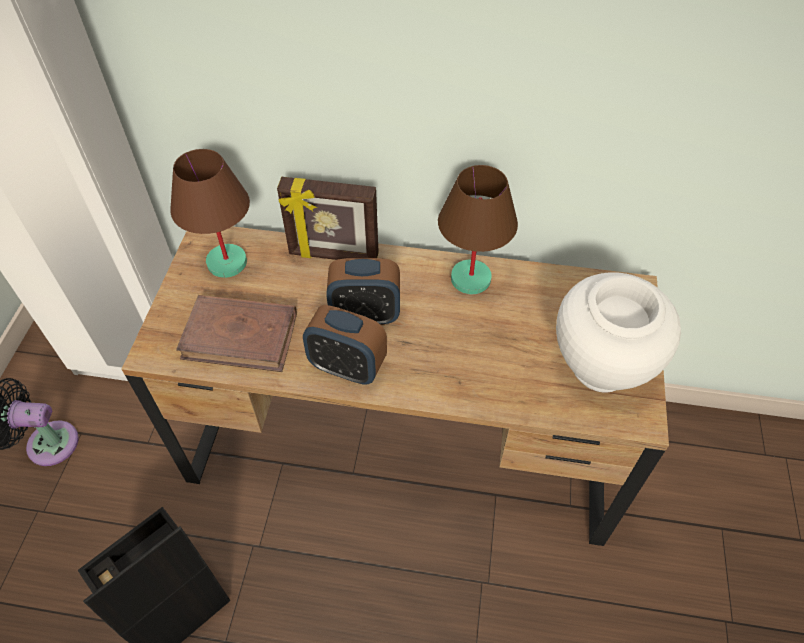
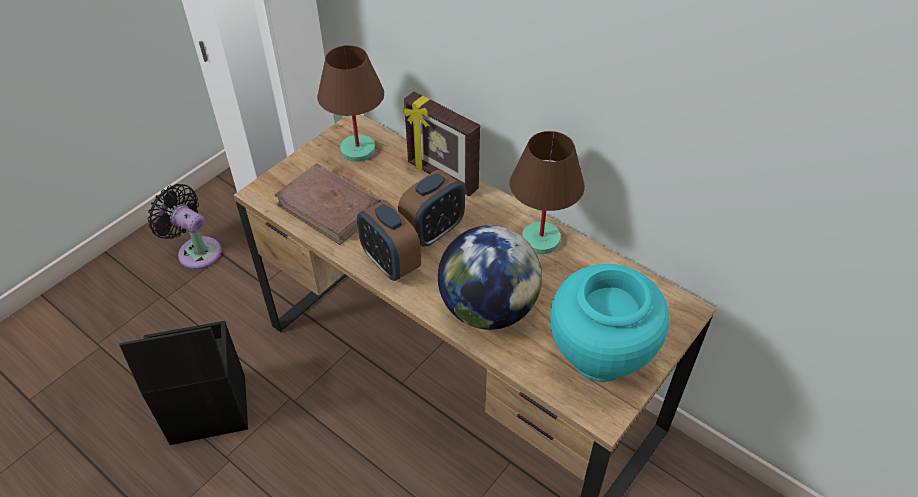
camera: 30 degrees right, 5 degrees down
alarm clock [326,258,400,325] -> alarm clock turned 75 degrees counterclockwise [398,170,465,247]
white vase [556,272,681,393] -> turquoise vase [550,264,669,382]
none -> globe [438,225,542,330]

